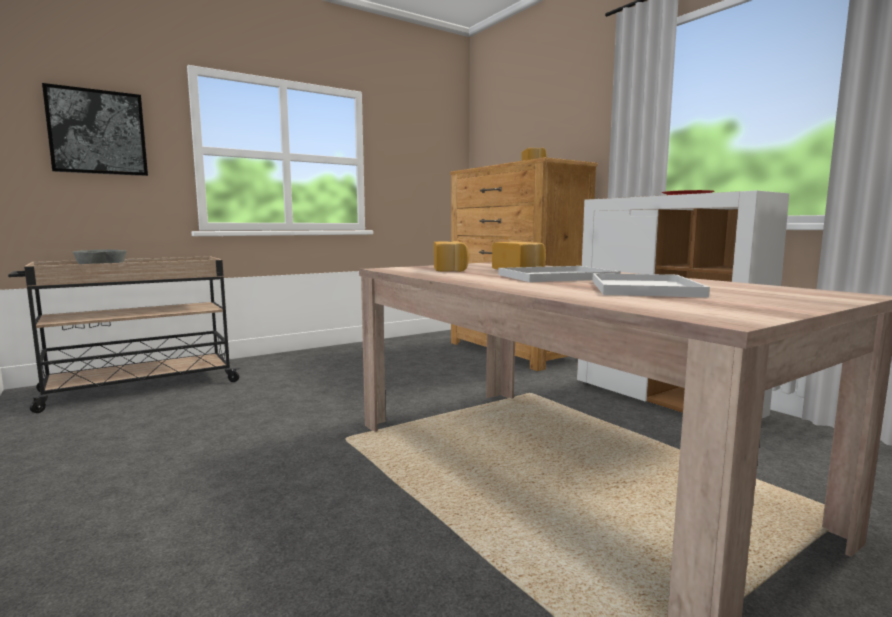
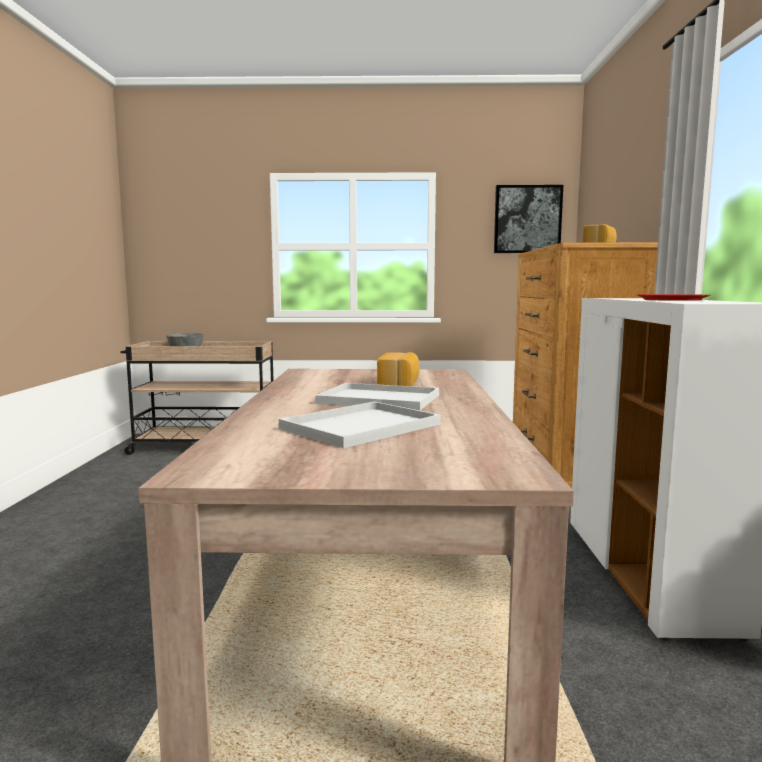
camera: 35 degrees right, 0 degrees up
picture [42,83,148,176] -> picture moved to [494,185,563,253]
bread [434,241,469,272] -> none

